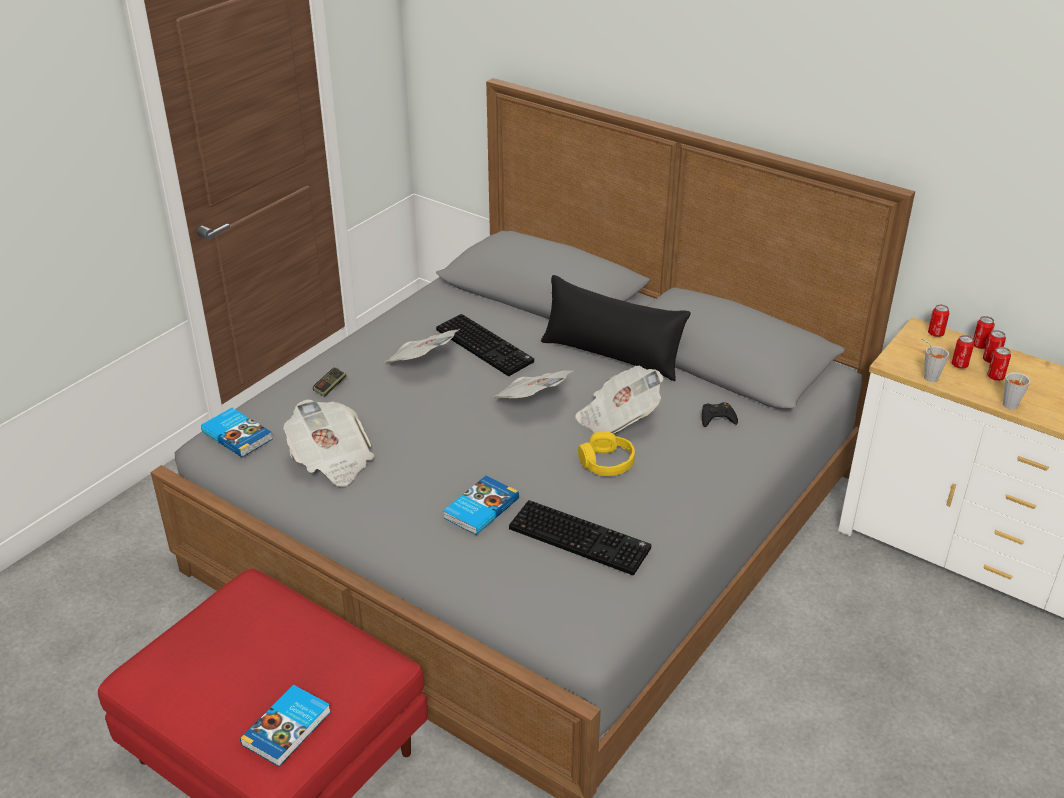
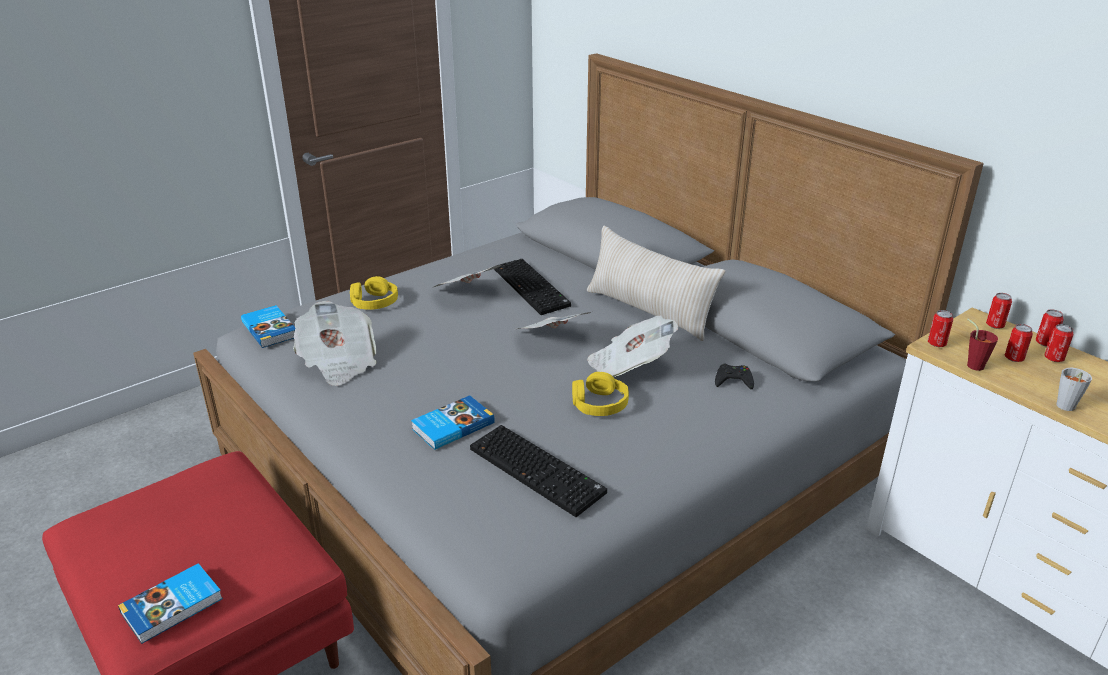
camera: 15 degrees right, 5 degrees down
game controller [313,367,346,397] -> yellow headphones [350,276,398,310]
black pillow [541,275,691,381] -> beige pillow [587,226,725,341]
grey cup [921,338,949,382] -> red cup [967,319,998,371]
can [987,347,1011,381] -> can moved to [928,310,953,347]

